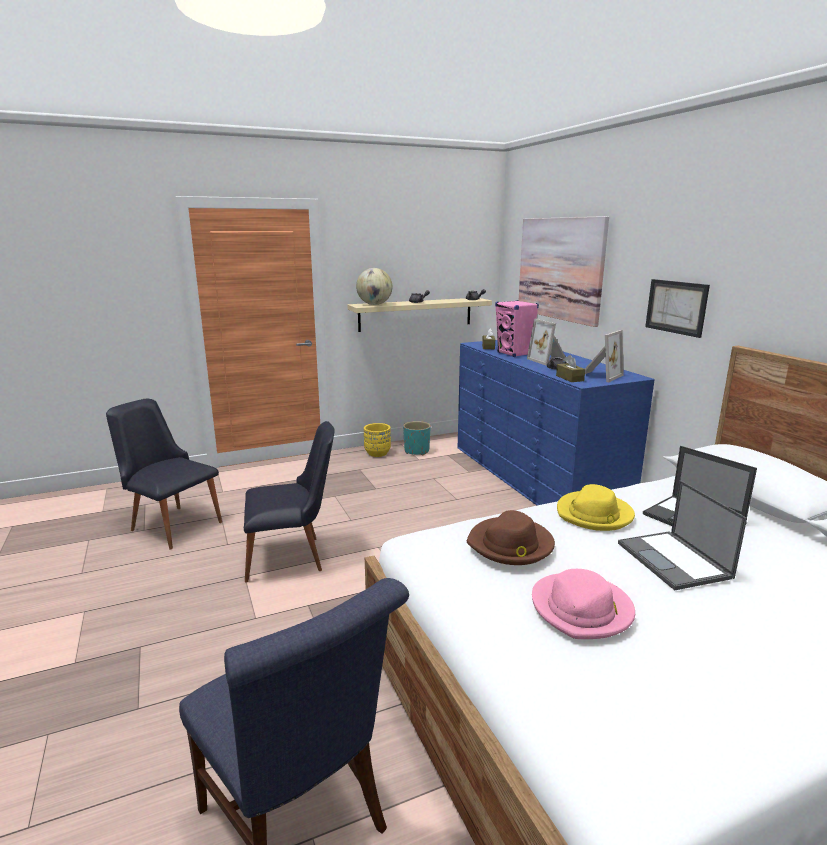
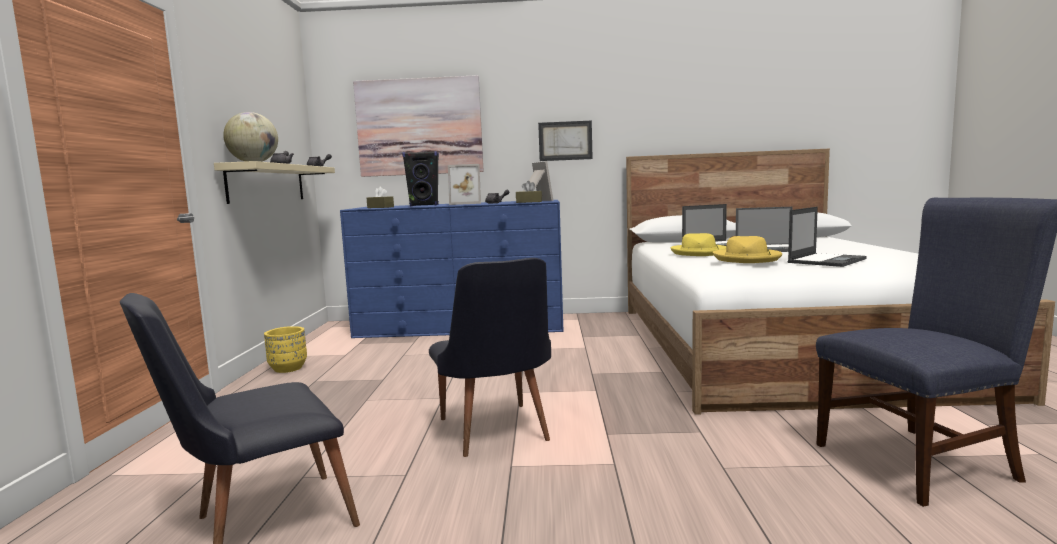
camera: 65 degrees left, 10 degrees down
black chair [244,421,335,582] -> black chair turned 150 degrees clockwise [429,258,551,457]
turquoise planter [403,421,431,456] -> none
brown hat [467,510,555,565] -> yellow hat [713,236,782,263]
pink speaker [495,300,539,357] -> black speaker [402,151,439,206]
pink hat [532,569,635,639] -> laptop [787,207,867,267]

